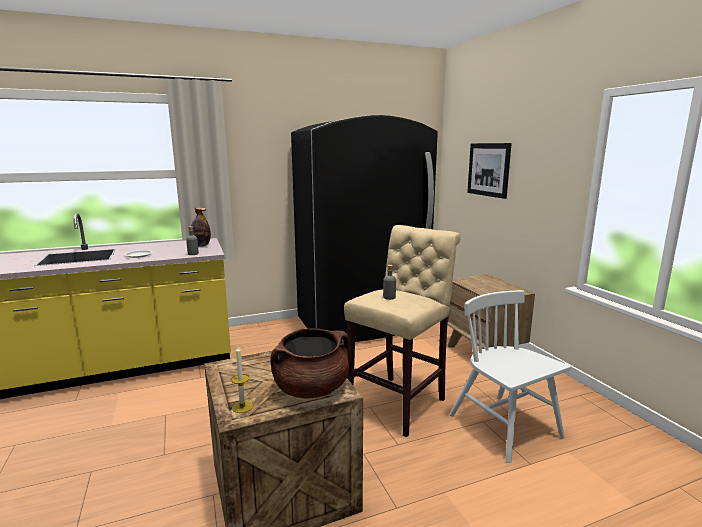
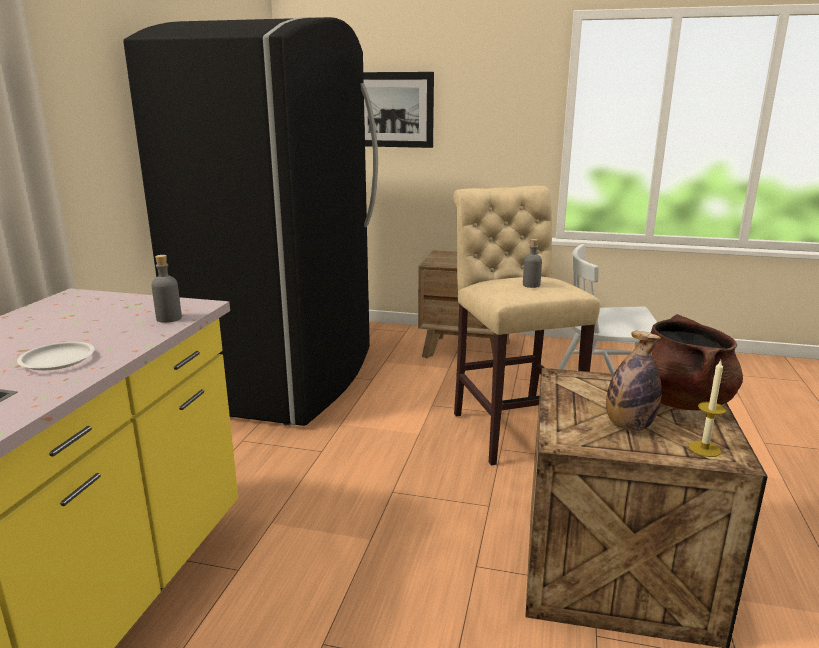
camera: 55 degrees left, 5 degrees up
bottle [191,207,211,246] -> bottle moved to [606,331,662,431]

